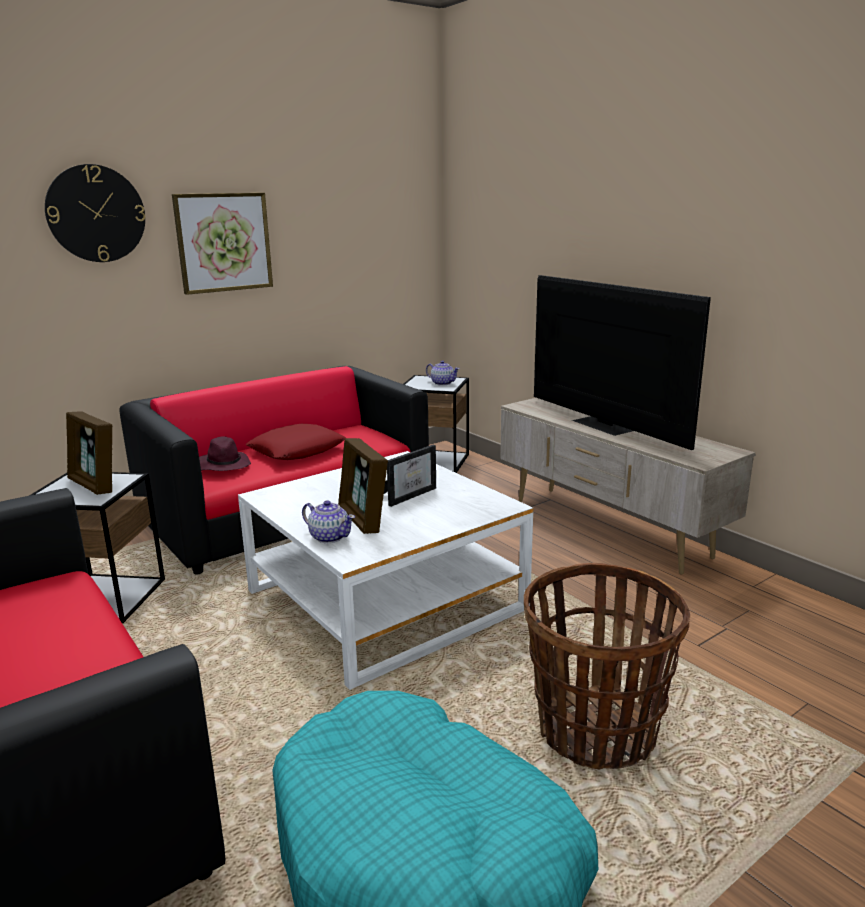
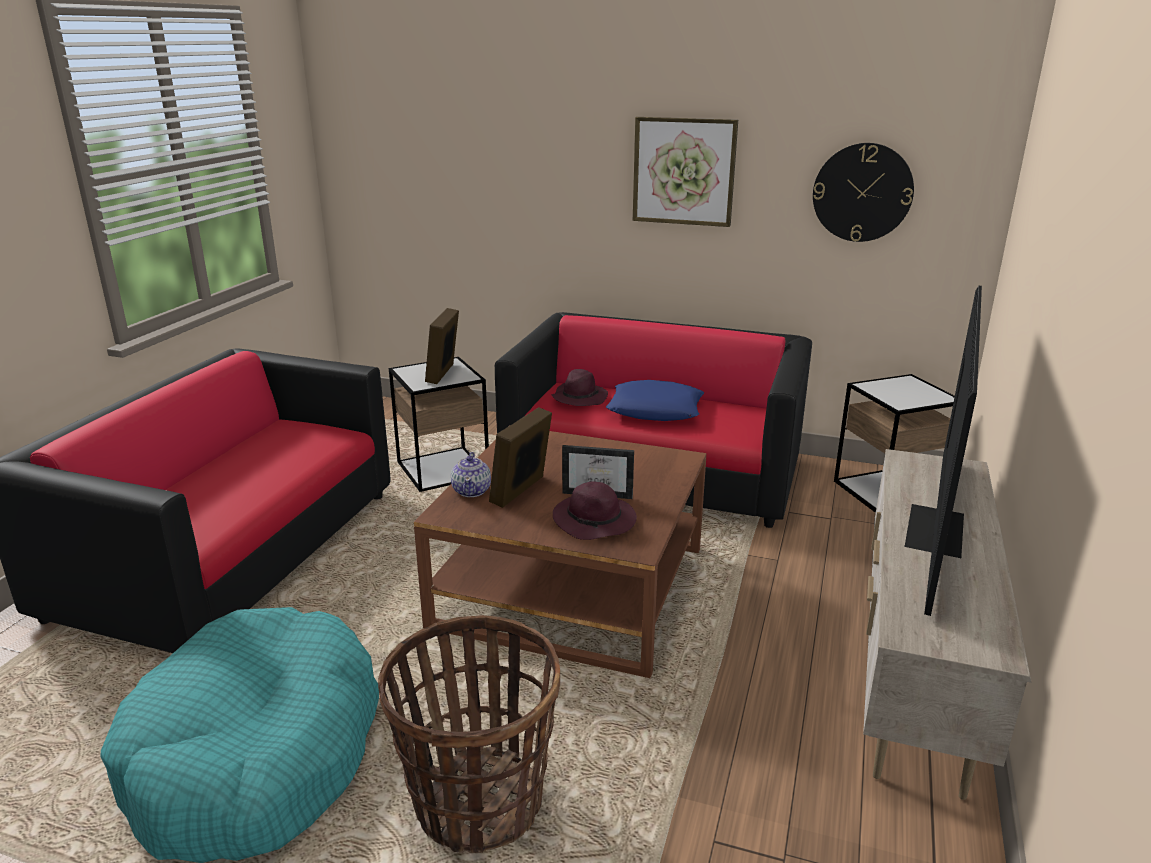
camera: 55 degrees right, 5 degrees up
wall clock [45,164,145,262] -> wall clock moved to [813,143,914,242]
white coffee table [238,451,533,690] -> brown coffee table [414,425,706,678]
red pillow [245,424,346,460] -> blue pillow [606,380,704,421]
teapot [426,361,460,386] -> none
none -> purple hat [553,482,637,540]

